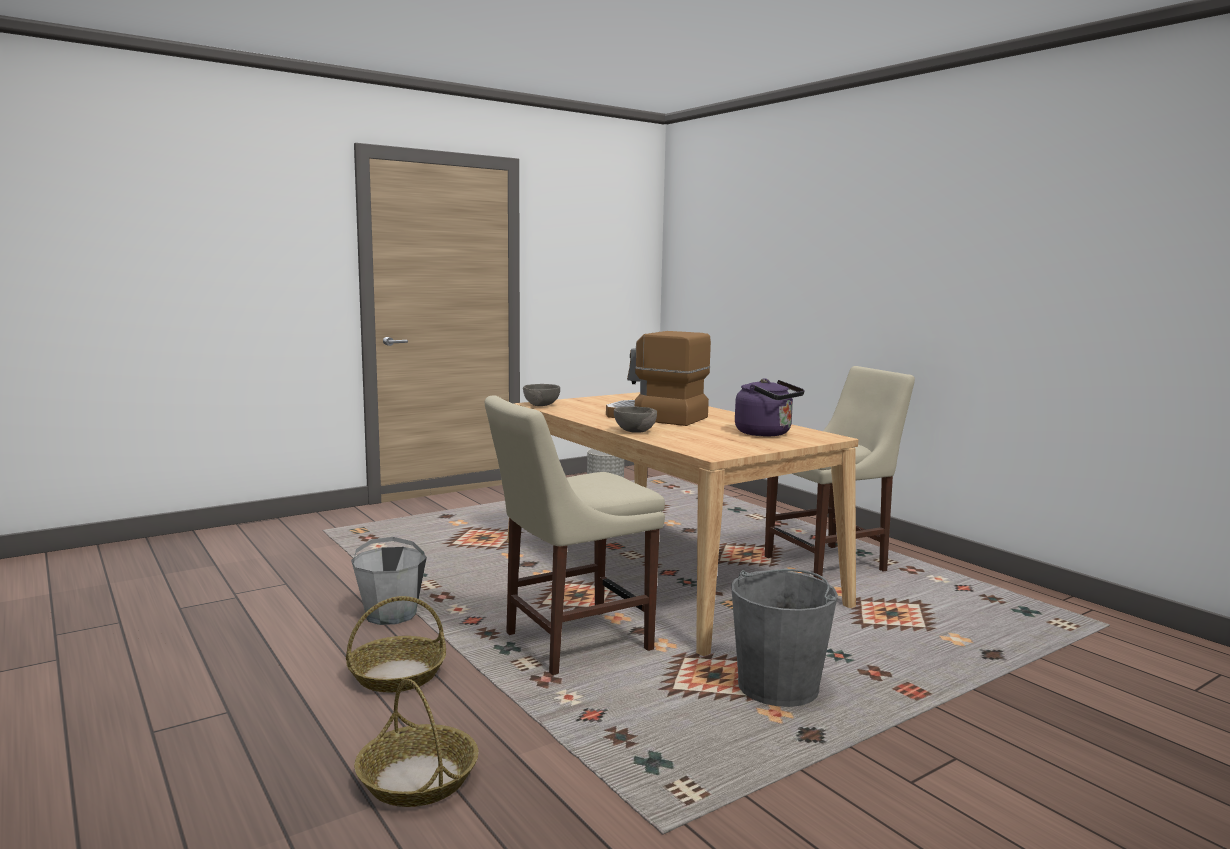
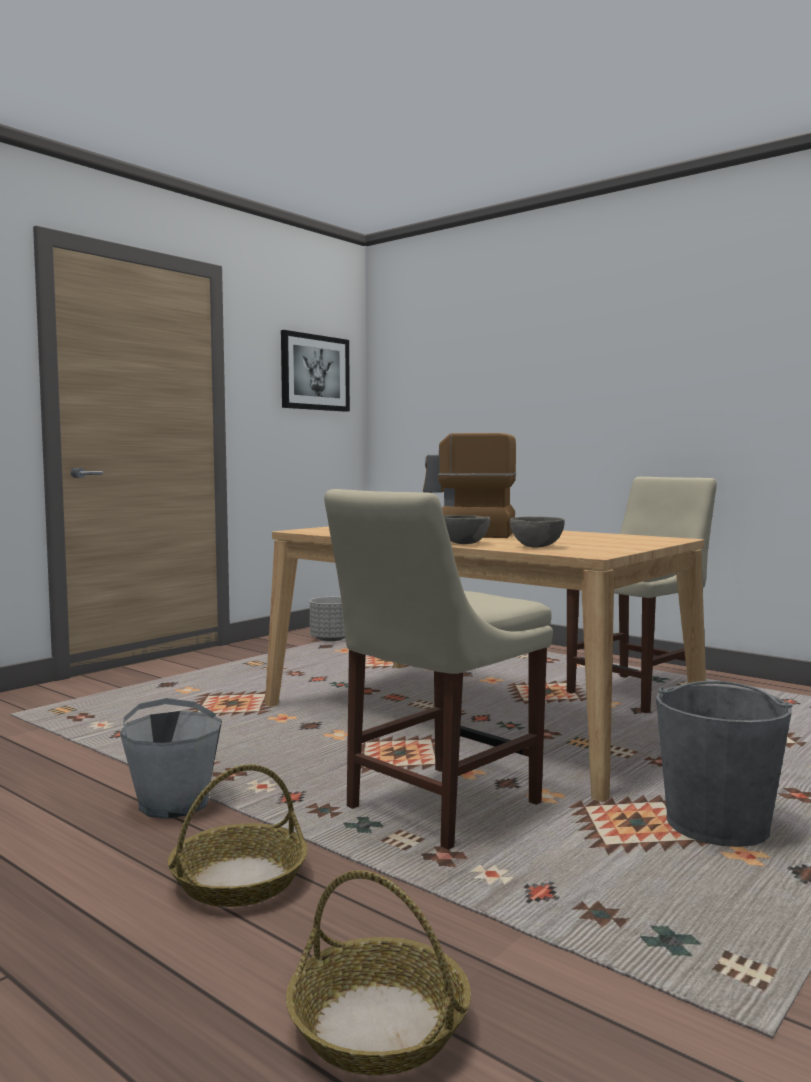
camera: 15 degrees left, 5 degrees down
grey bowl [523,384,560,406] -> grey bowl moved to [510,517,565,547]
purple kettle [735,379,805,436] -> none
none -> picture [281,330,350,412]

